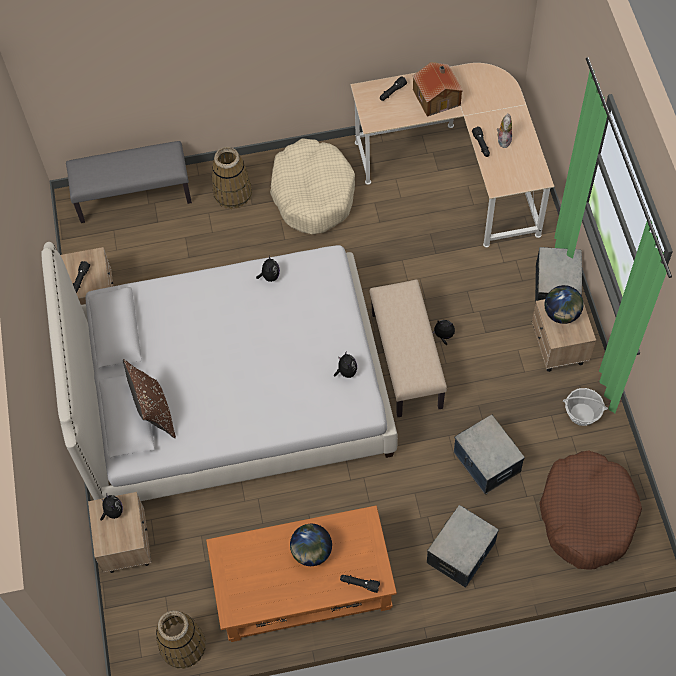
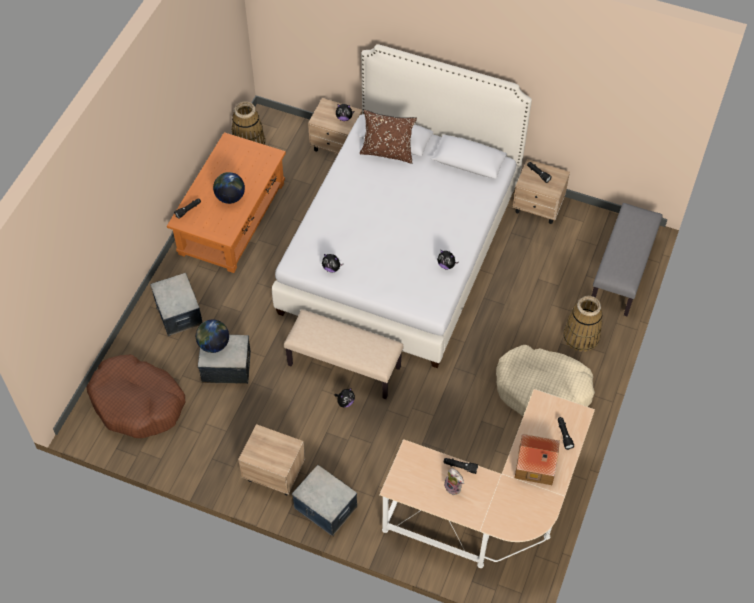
camera: 120 degrees right, 5 degrees down
globe [545,285,584,324] -> globe moved to [196,320,229,353]
basket [563,388,608,426] -> none

